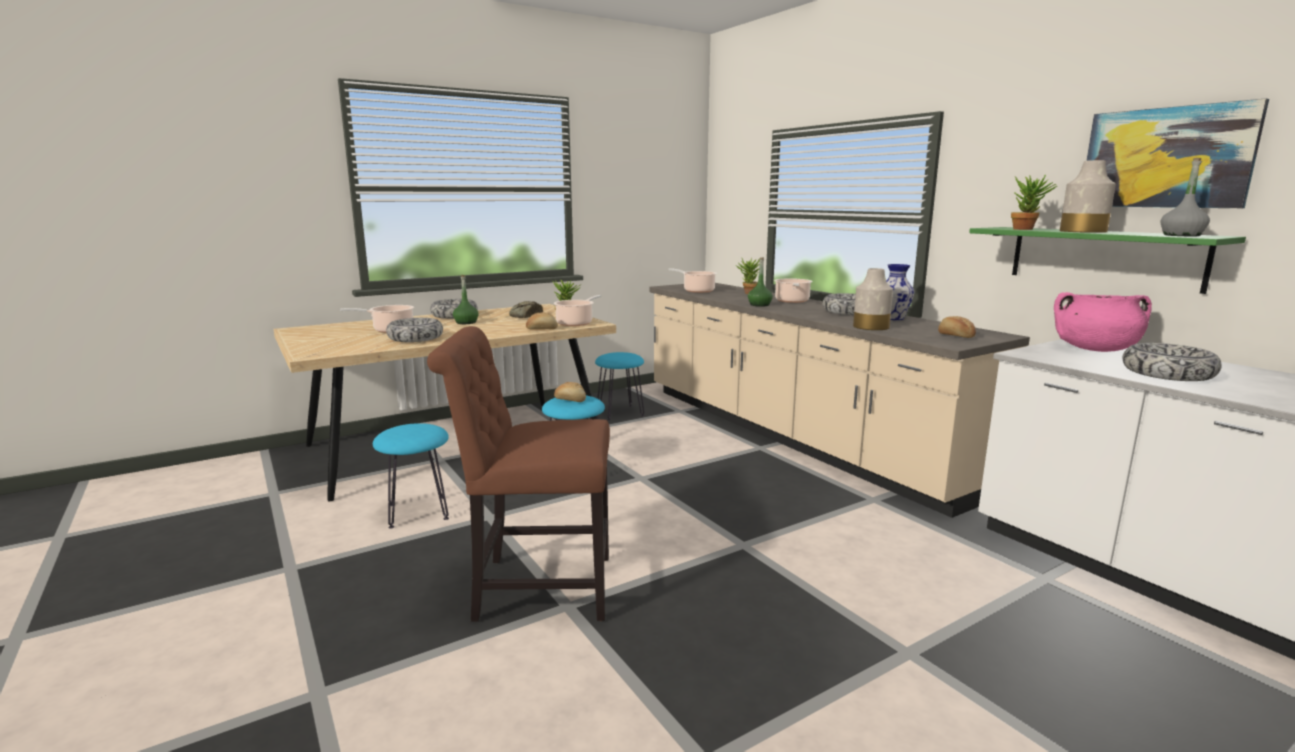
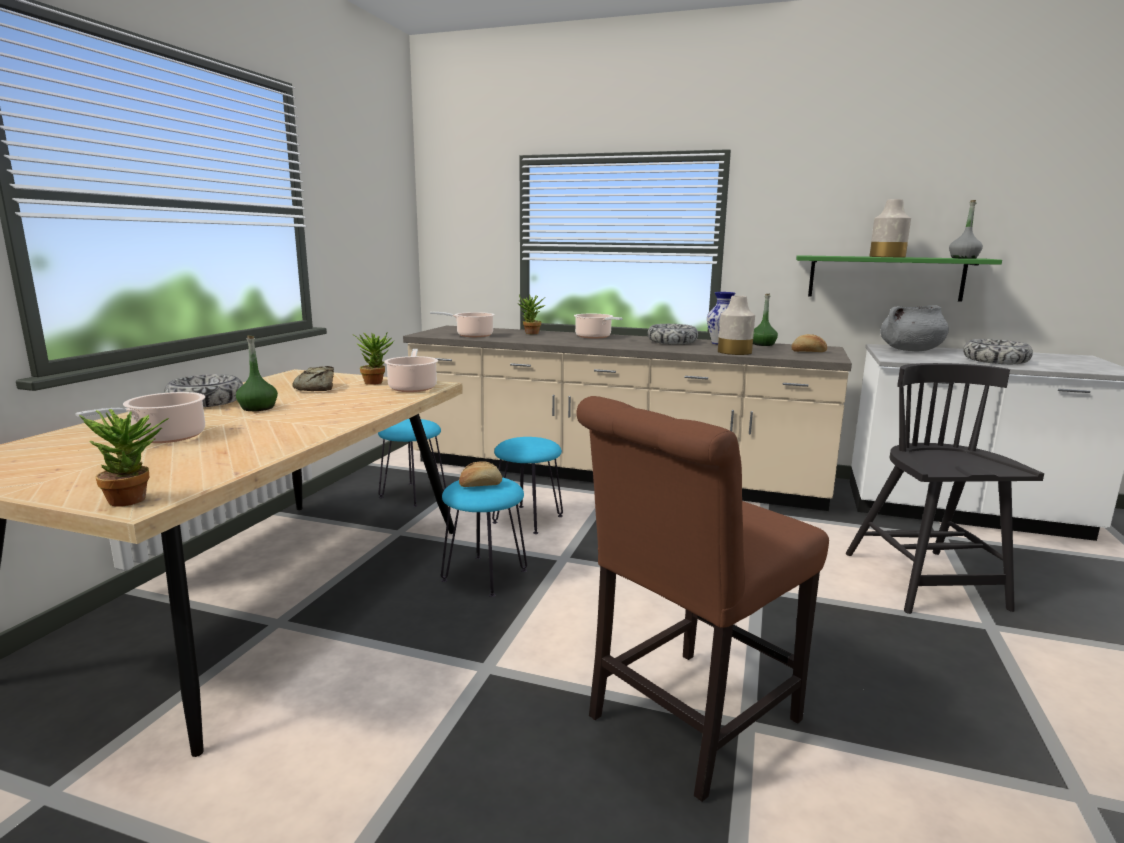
camera: 40 degrees left, 0 degrees up
turquoise stool [373,423,449,529] -> turquoise stool moved to [492,437,563,534]
bowl [386,318,443,342] -> none
bread [526,313,558,329] -> none
green bottle [748,258,773,307] -> green bottle moved to [753,294,778,346]
potted plant [1011,175,1057,230] -> potted plant moved to [79,409,169,507]
pink cooking pot [1054,292,1152,352] -> grey cooking pot [880,305,949,351]
picture [1086,98,1269,208] -> none
none -> black chair [846,363,1044,614]

